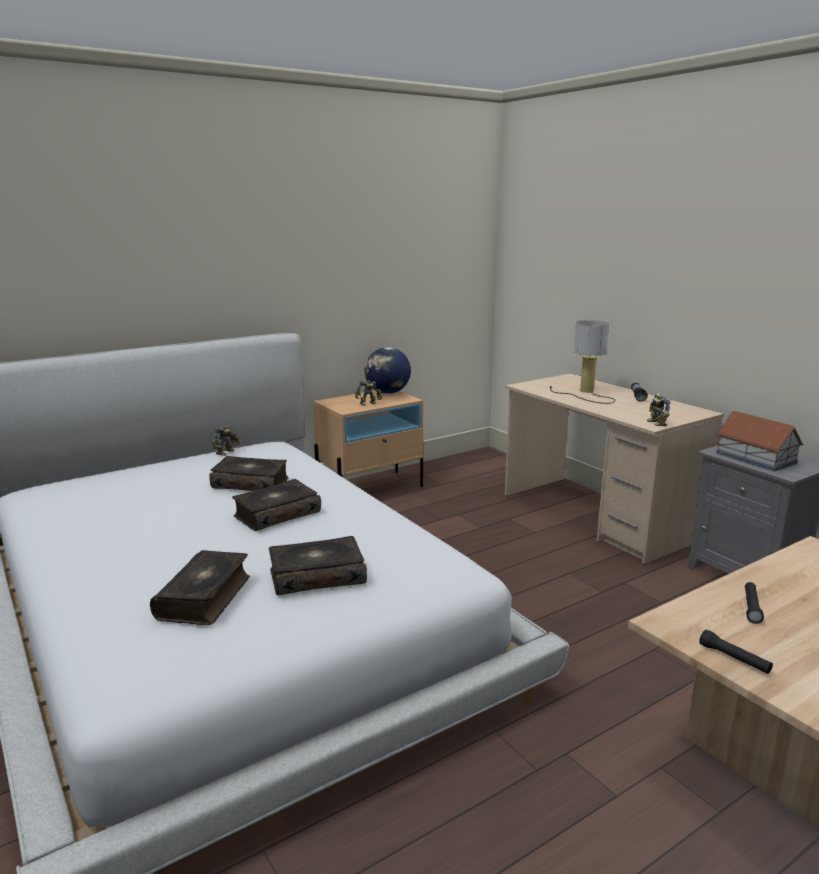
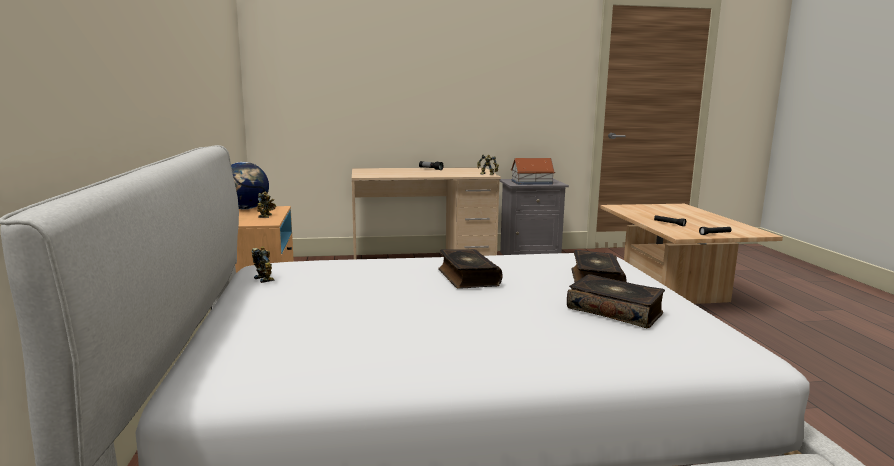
camera: 65 degrees left, 5 degrees down
book [209,456,288,491] -> none
table lamp [550,320,615,404] -> none

